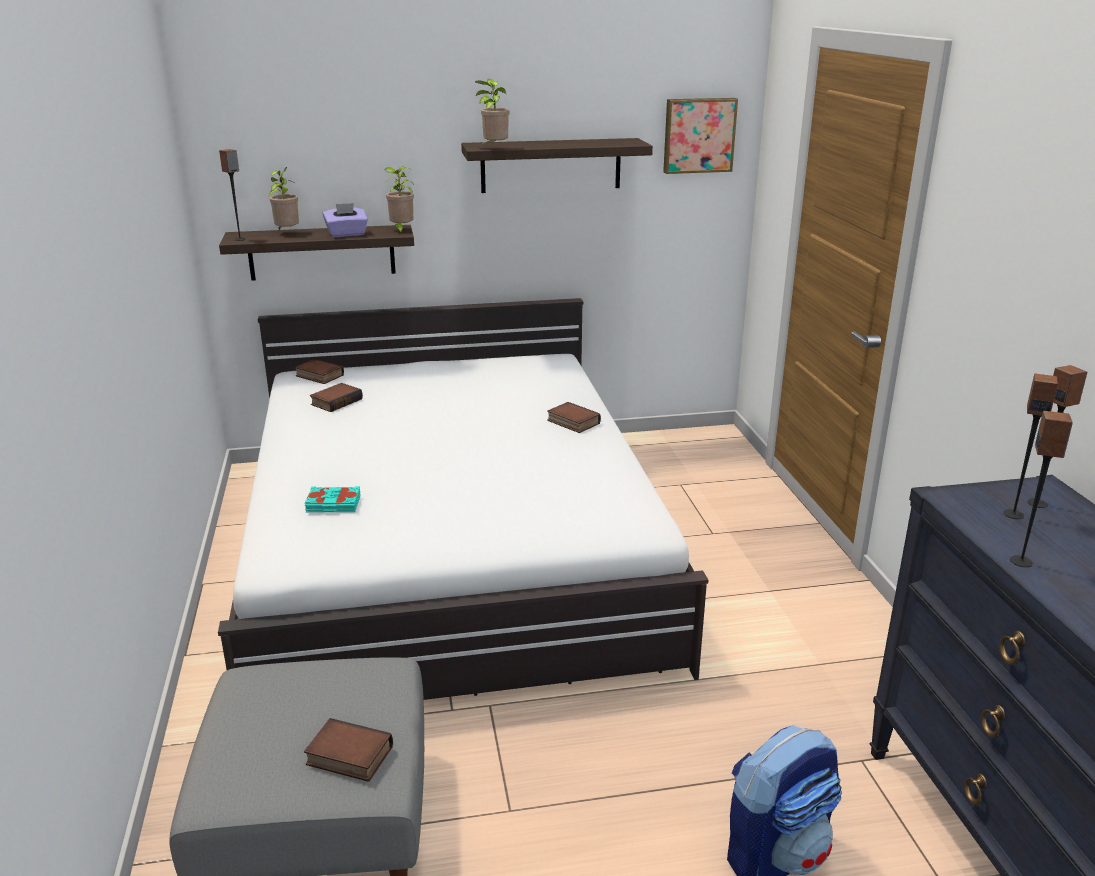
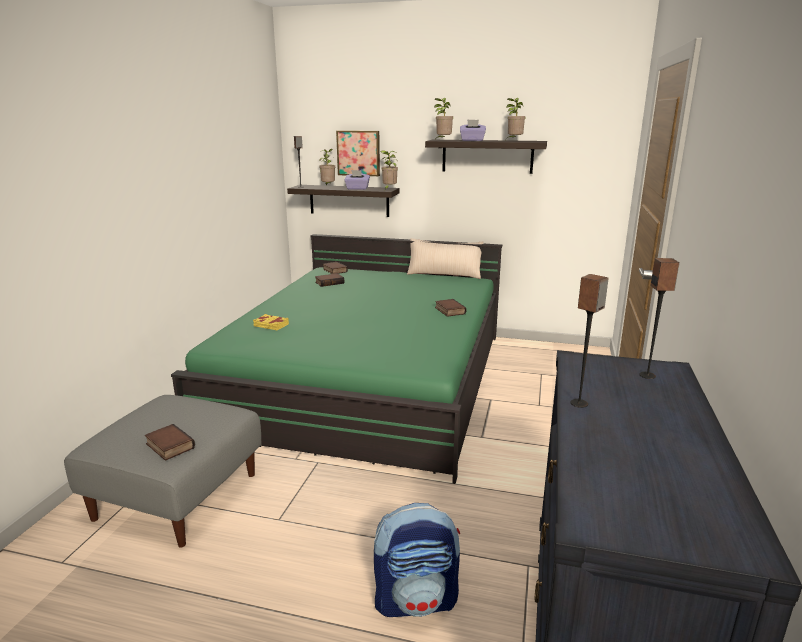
camera: 25 degrees right, 5 degrees down
white bed [218,298,708,700] -> green bed [171,234,502,484]
turquoise book [304,486,361,512] -> yellow book [253,314,289,330]
picture [663,98,738,174] -> picture moved to [336,130,380,176]
speaker [1003,374,1058,519] -> none
none -> beige pillow [407,238,483,279]
none -> purple tissue box [460,120,486,141]
none -> potted plant [506,98,525,139]

